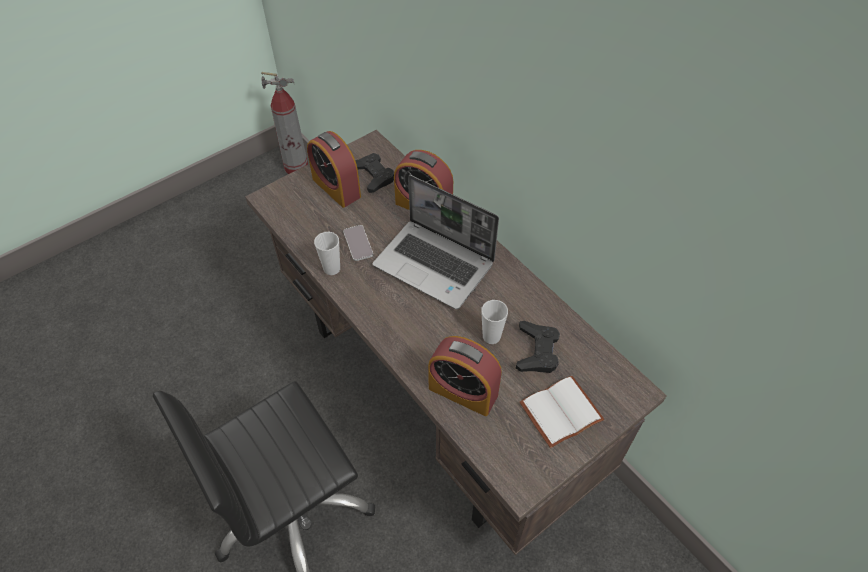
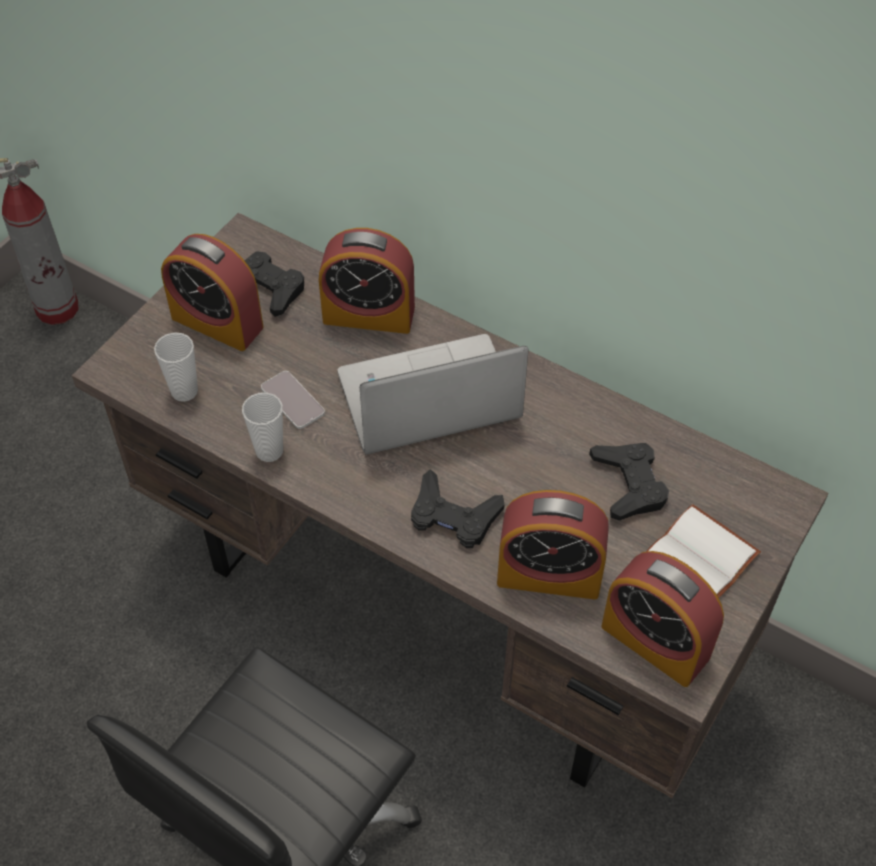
camera: 20 degrees left, 0 degrees up
laptop [373,175,499,309] -> laptop turned 150 degrees clockwise [338,334,529,455]
cup [481,300,508,344] -> cup moved to [154,332,198,402]
none -> black game controller [411,469,505,548]
none -> alarm clock [602,551,724,687]

